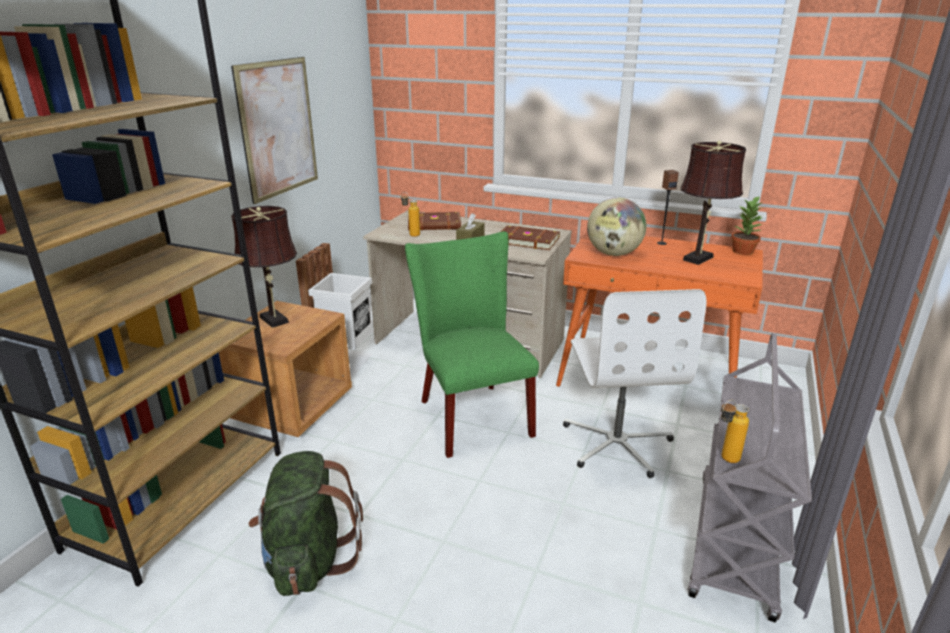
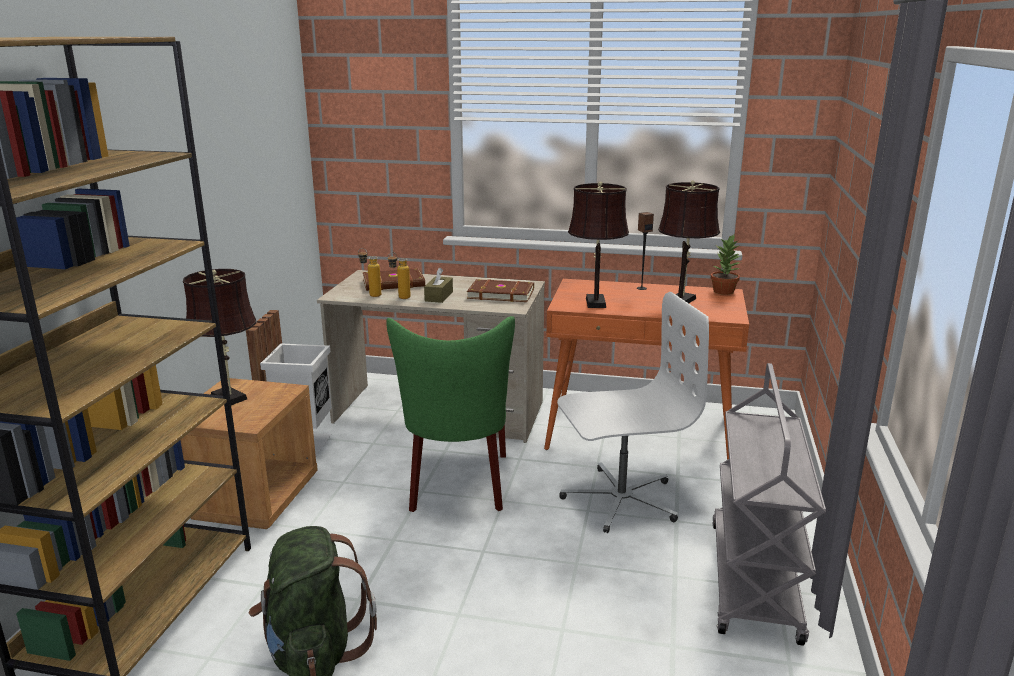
camera: 10 degrees left, 5 degrees down
picture [231,57,318,204] -> none
green chair [405,231,539,458] -> green chair turned 150 degrees counterclockwise [386,316,515,512]
white office chair [563,289,706,478] -> white office chair turned 90 degrees counterclockwise [557,292,709,533]
globe [587,197,647,256] -> brown table lamp [568,181,629,308]
bottle [721,400,749,463] -> bottle moved to [388,252,411,299]

